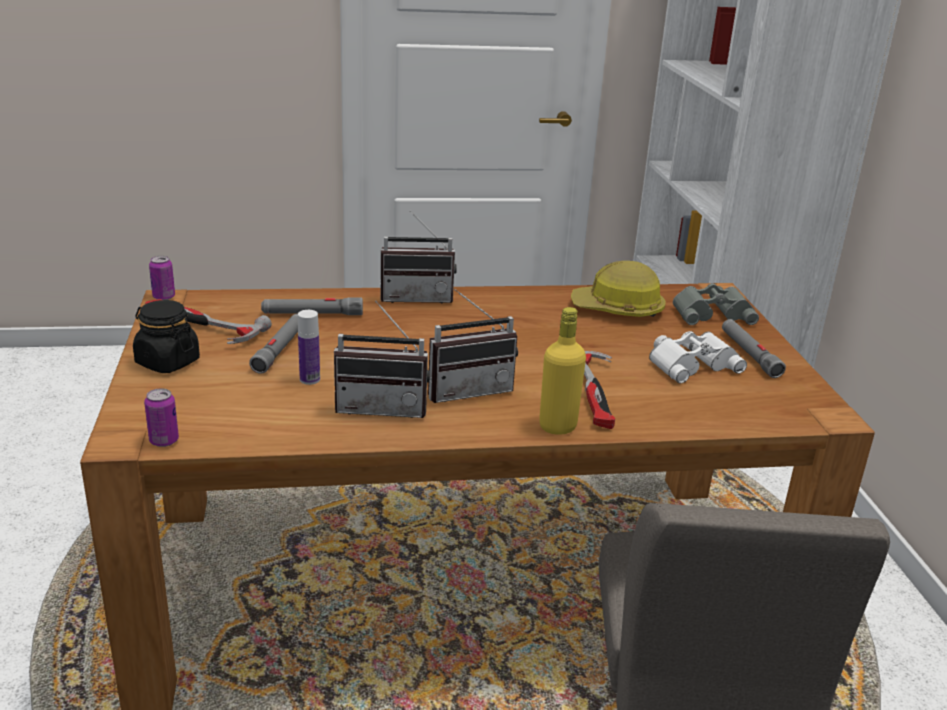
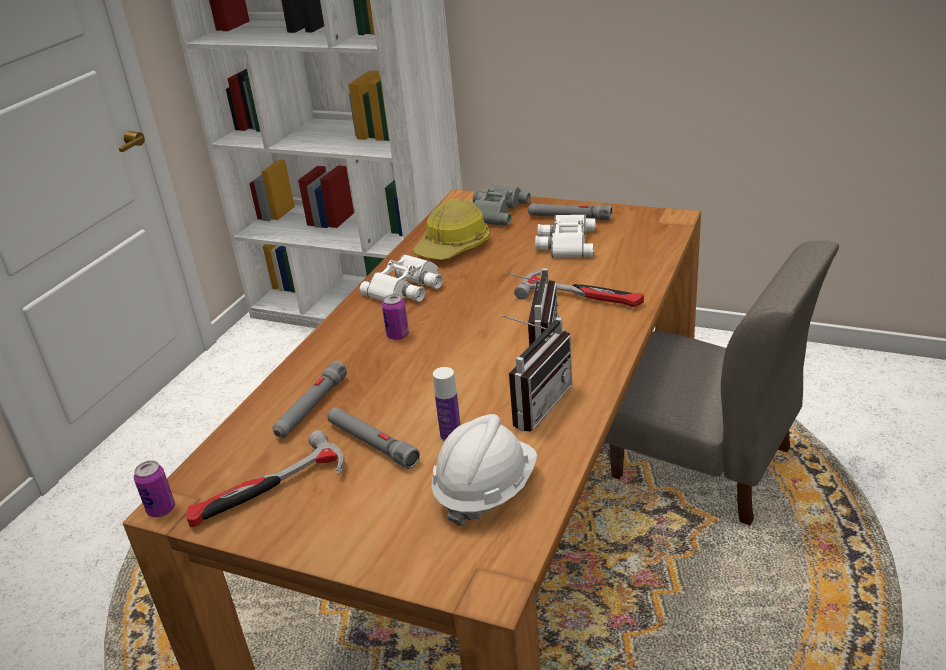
camera: 55 degrees left, 5 degrees up
black jar [133,300,200,373] -> none
can [144,388,179,447] -> can moved to [382,294,409,340]
radio [380,210,457,304] -> none
yellow bottle [539,307,586,435] -> none
none -> white binoculars [360,254,443,302]
none -> white hard hat [431,414,538,526]

